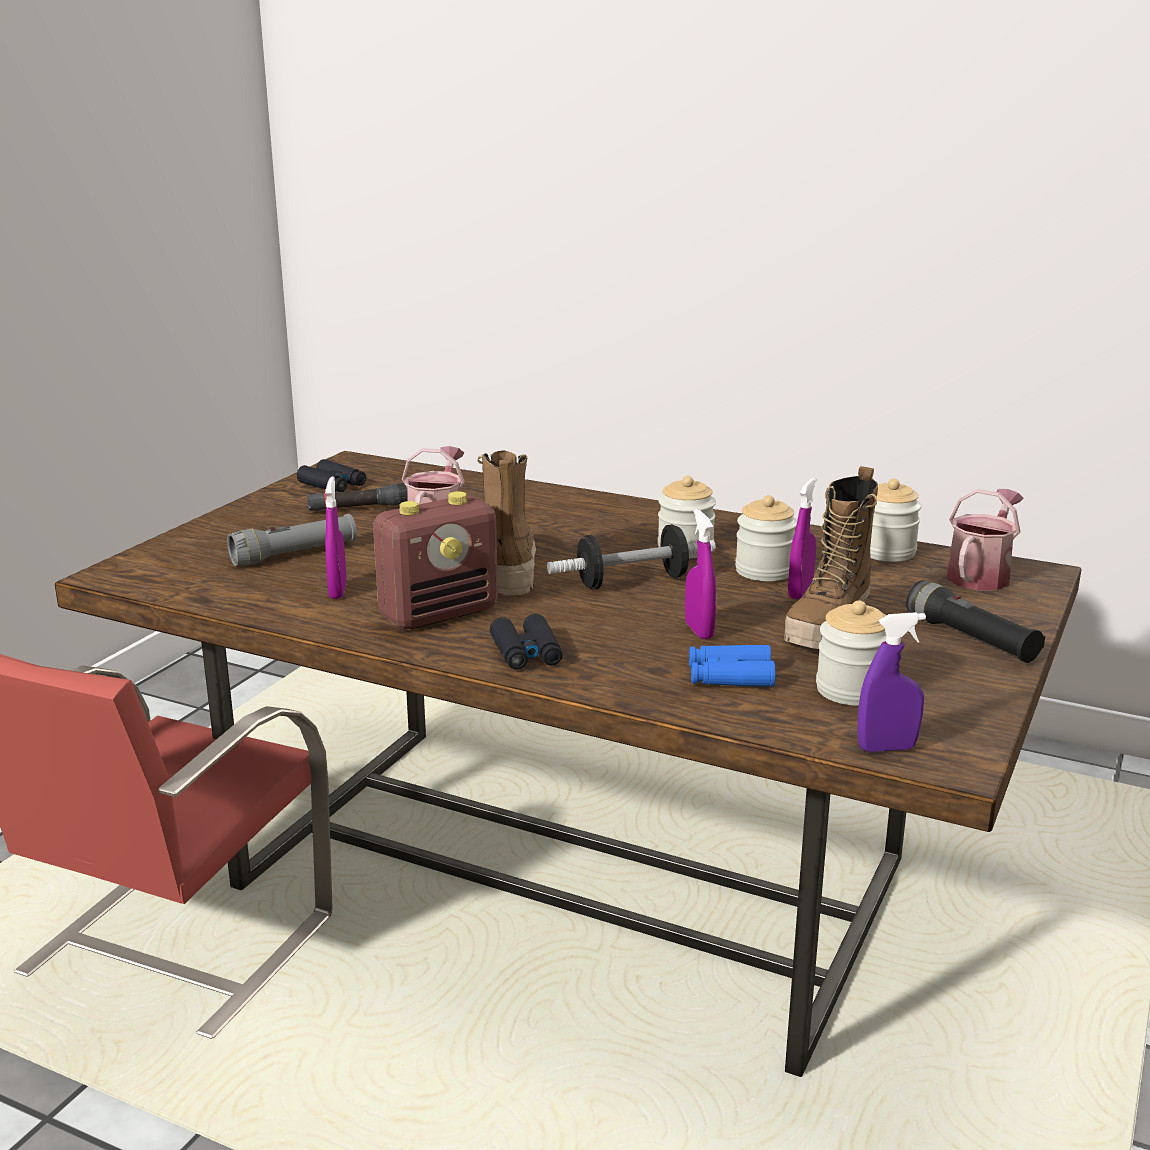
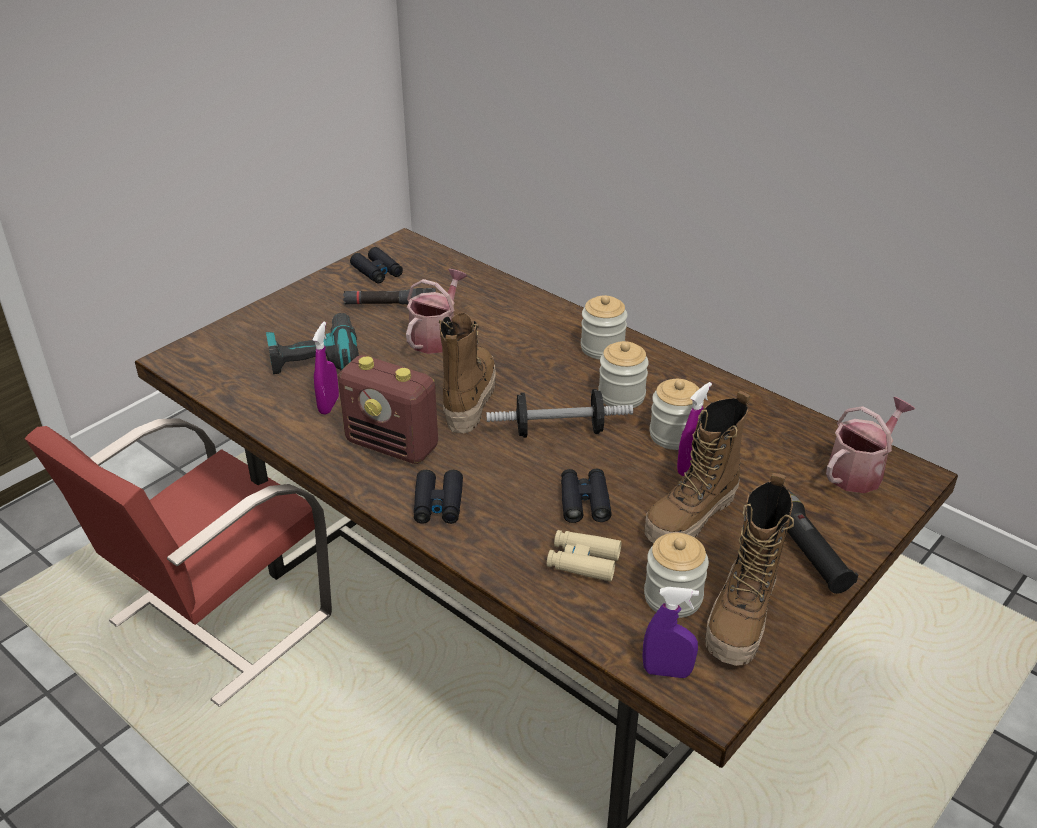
camera: 15 degrees right, 15 degrees up
grey flashlight [227,514,357,566] -> power drill [266,313,359,374]
radio [373,491,498,629] -> radio turned 45 degrees clockwise [338,355,438,464]
purple spray bottle [685,509,716,639] -> black binoculars [561,468,612,523]
blue binoculars [689,645,775,687] -> beige binoculars [547,530,621,582]
jar [870,479,922,562] -> jar moved to [581,295,627,359]
none -> boot [705,473,794,666]

